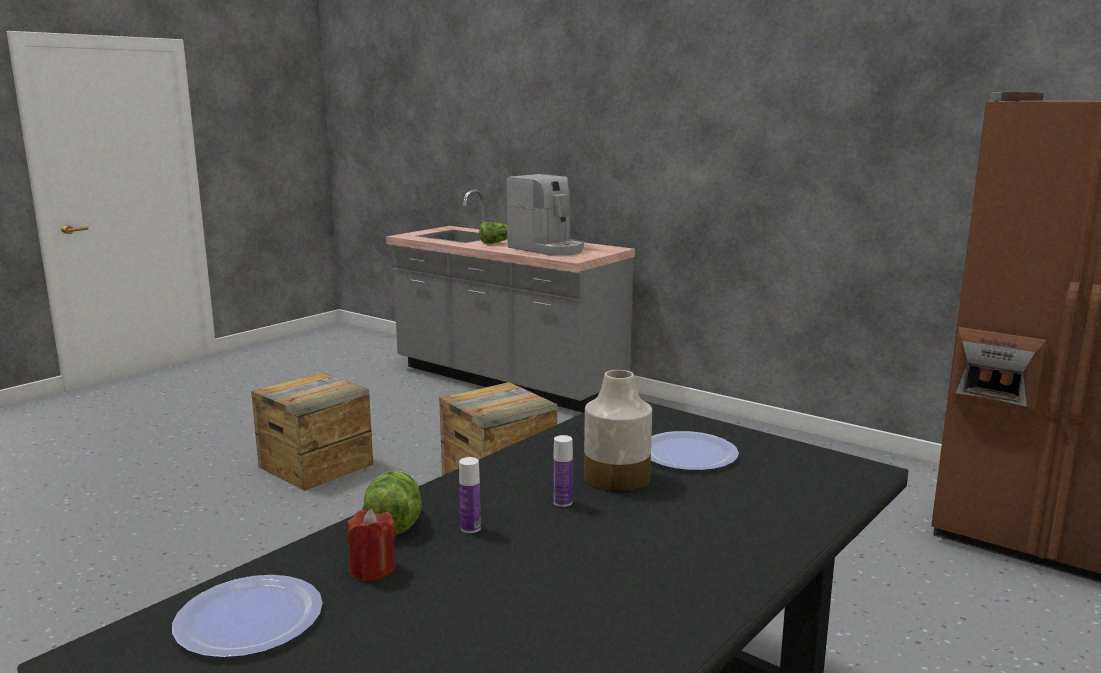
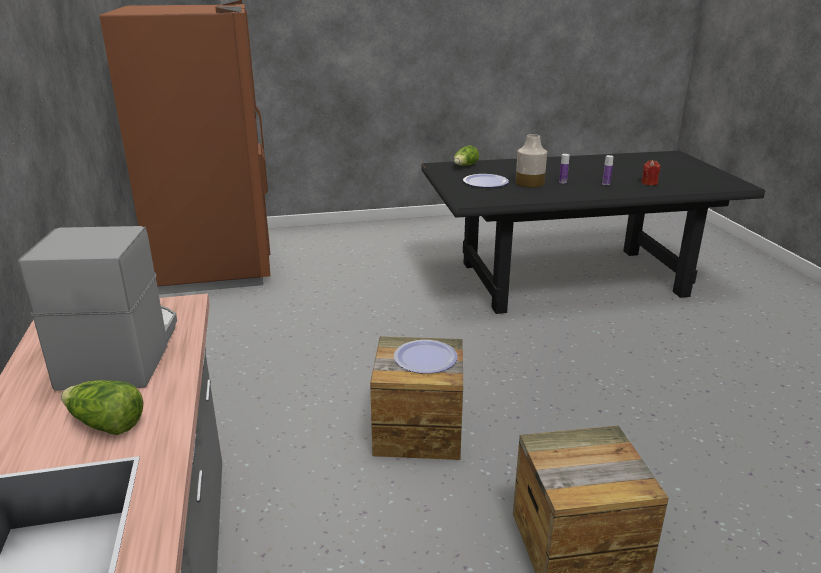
camera: 140 degrees left, 10 degrees up
plate [172,575,323,658] -> plate moved to [394,340,458,374]
lettuce [362,470,422,535] -> lettuce moved to [454,145,479,166]

